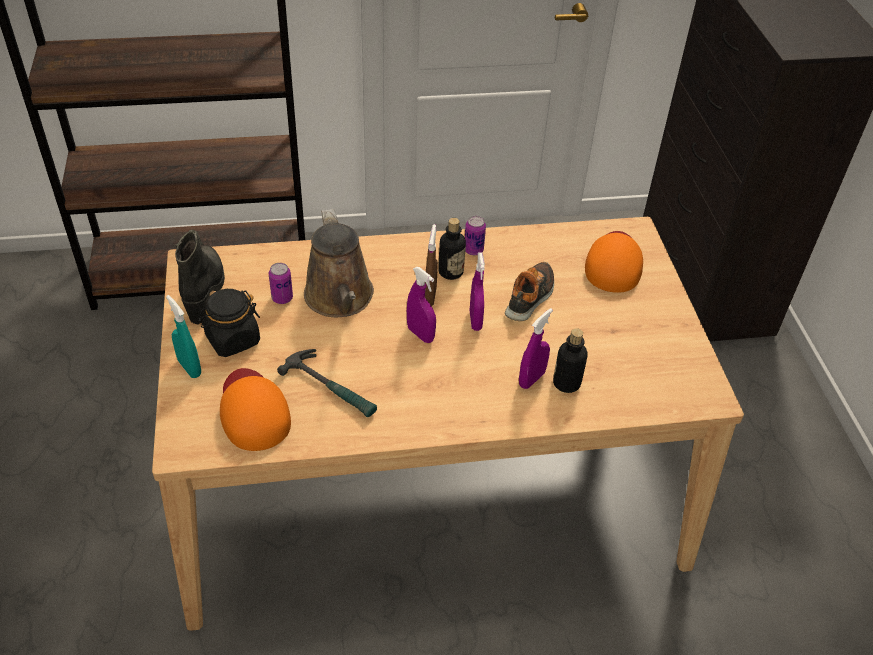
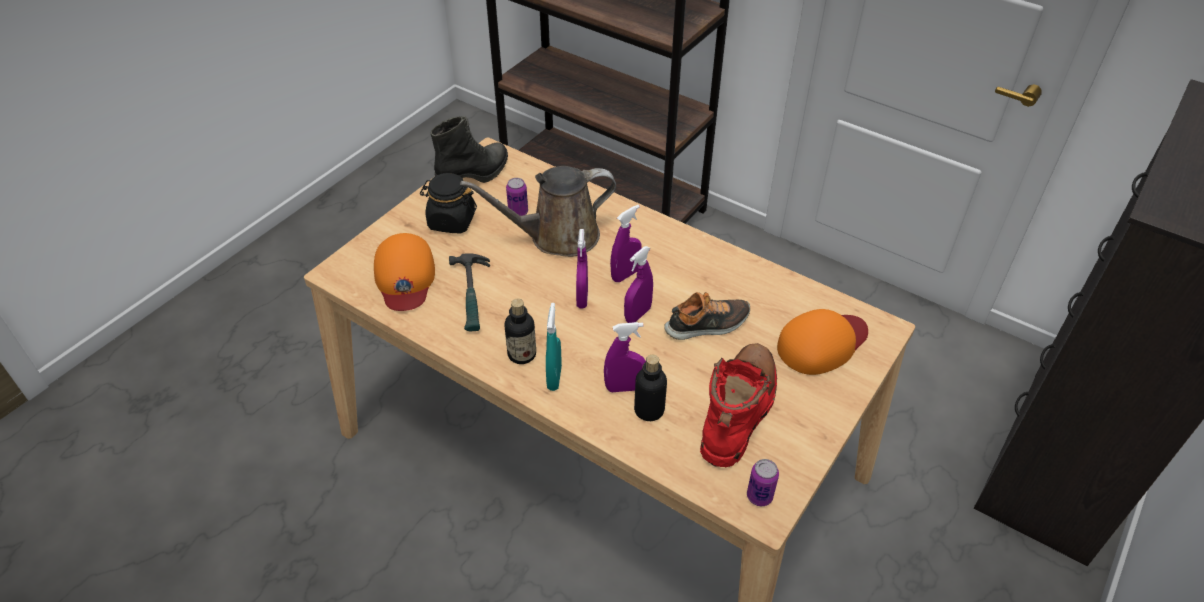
camera: 45 degrees right, 0 degrees up
turquoise spray bottle [166,295,201,378] -> turquoise spray bottle moved to [546,303,562,391]
orange cap [220,368,291,451] -> orange cap turned 150 degrees clockwise [374,233,435,311]
brown watering can [304,209,374,317] -> brown watering can turned 45 degrees clockwise [460,166,616,257]
brown spray bottle [425,224,438,306] -> purple spray bottle [610,205,641,282]
bottle [438,218,466,280] -> bottle moved to [505,299,536,364]
can [465,216,486,255] -> can moved to [747,459,779,506]
none -> red boot [700,343,777,468]

